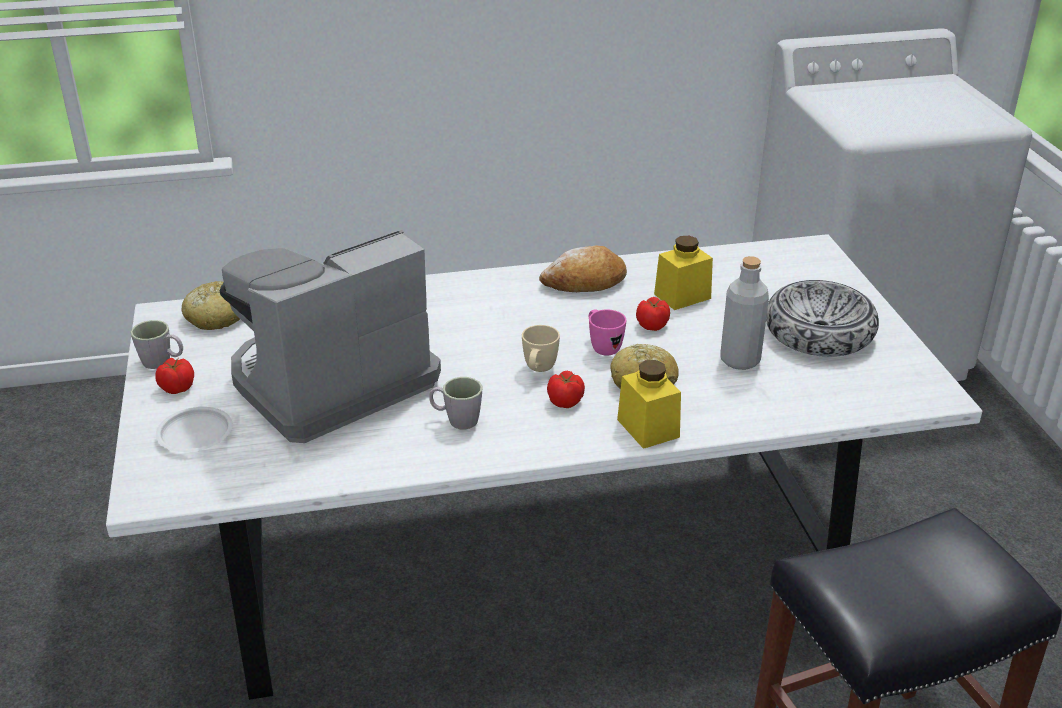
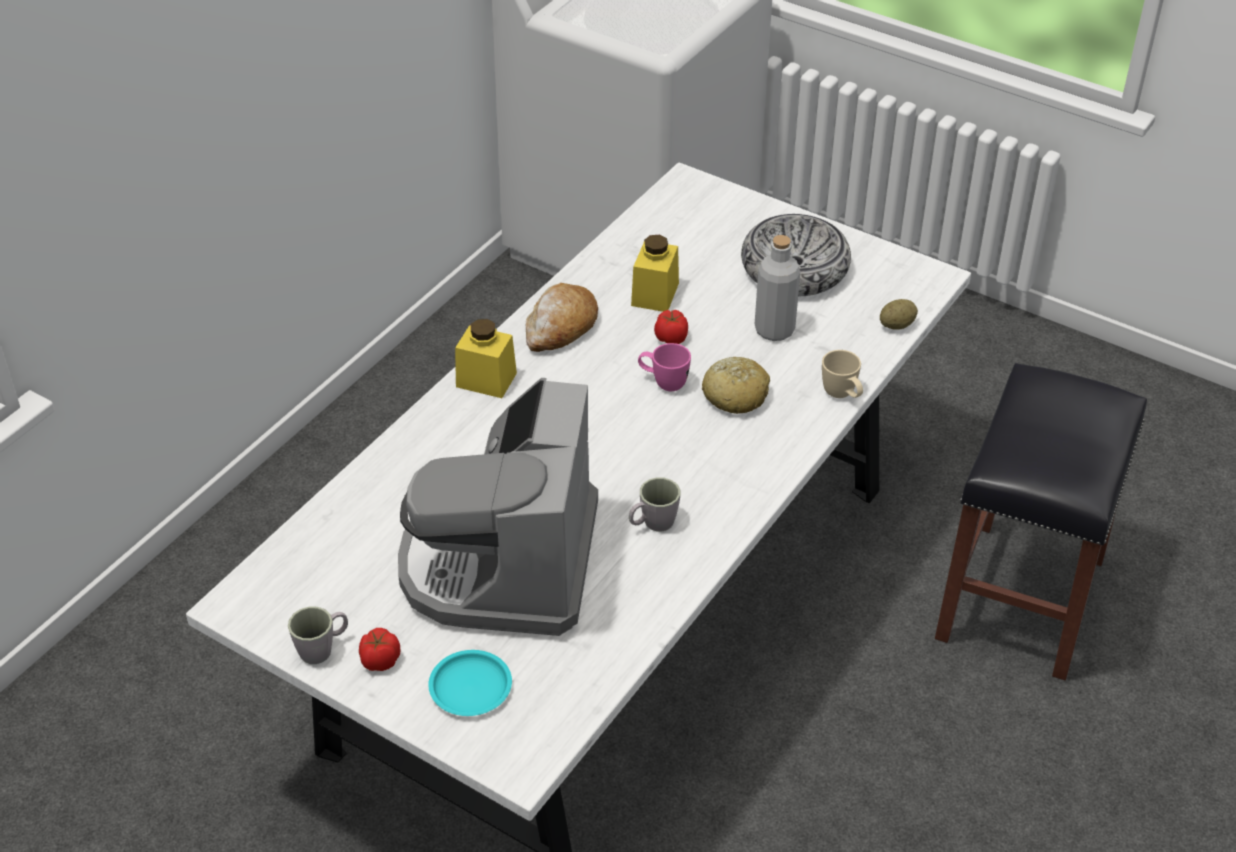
camera: 45 degrees left, 10 degrees up
white plate [156,407,233,452] -> turquoise plate [428,650,512,716]
bread [182,281,240,330] -> none
beige mug [522,325,560,372] -> beige mug moved to [822,350,863,398]
tomato [547,371,585,408] -> none
yellow jar [617,360,681,449] -> yellow jar moved to [455,319,517,398]
none -> potato [880,299,918,330]

